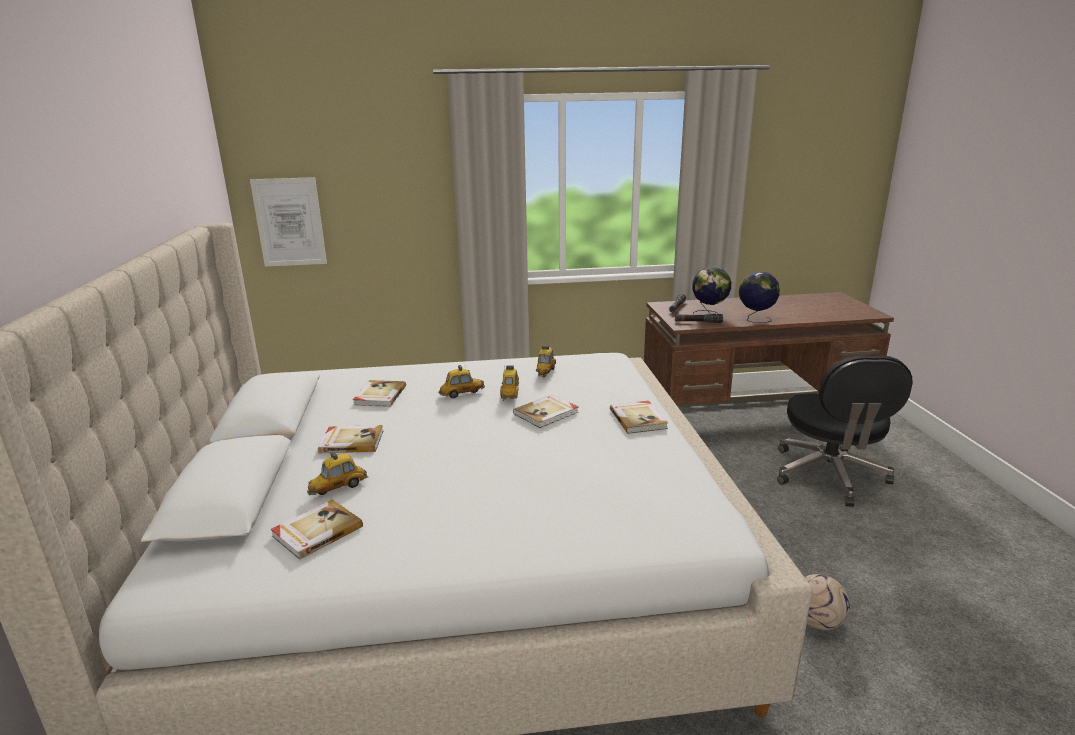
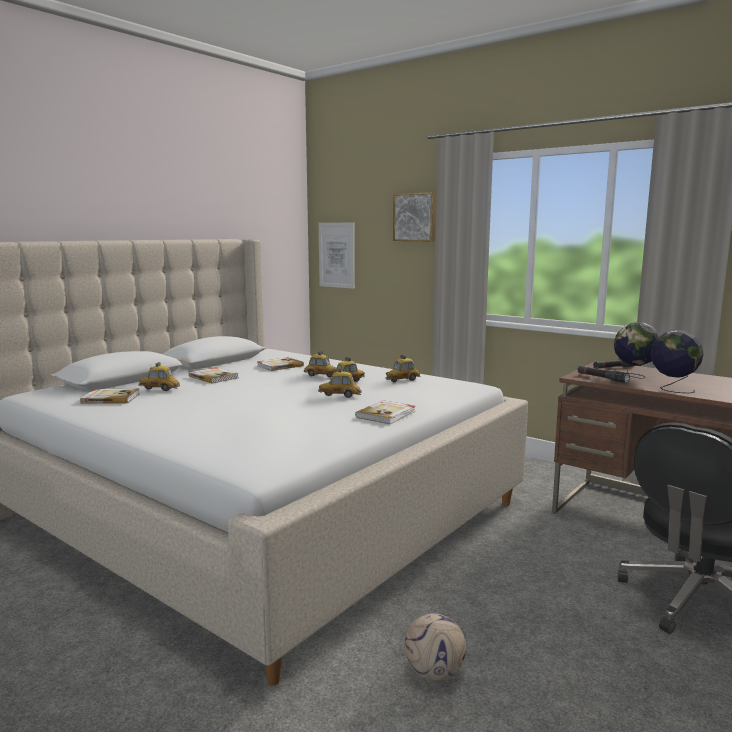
camera: 45 degrees right, 10 degrees down
book [513,394,579,428] -> toy car [318,368,362,398]
none -> picture [393,192,436,241]

